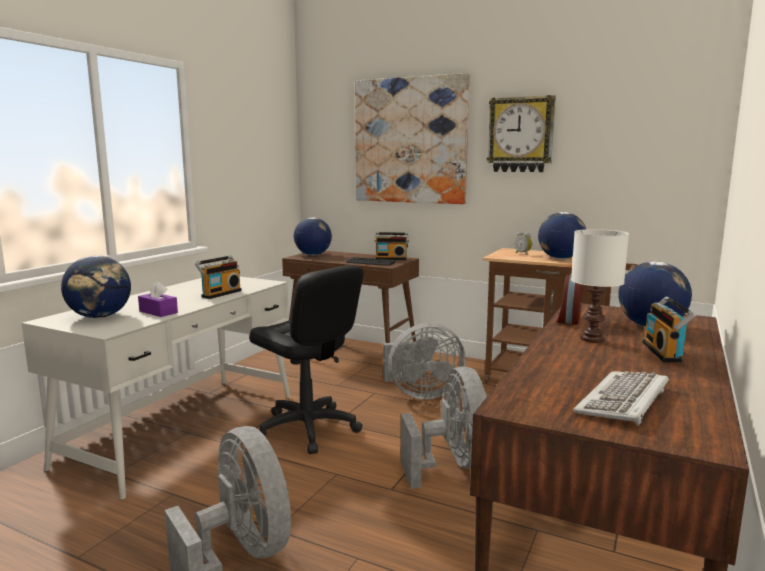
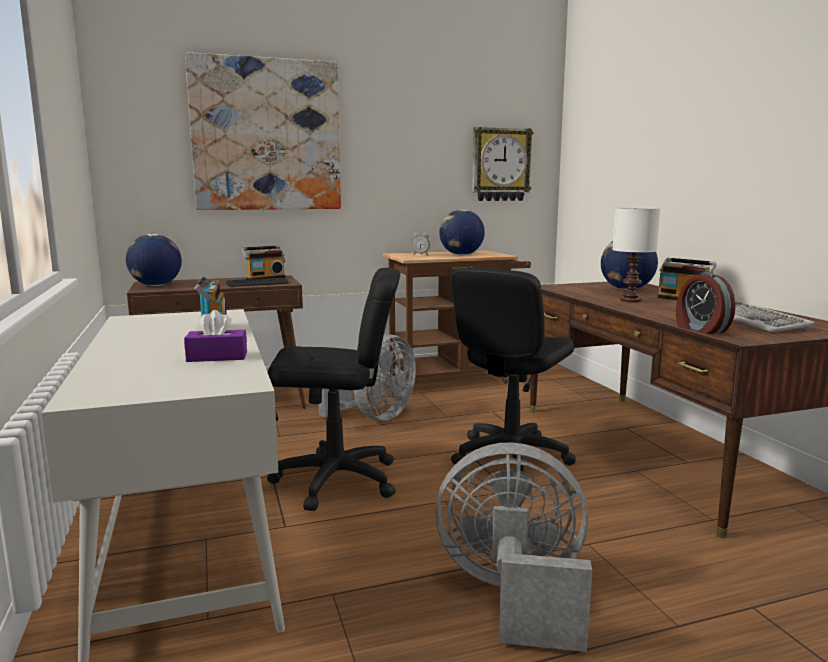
camera: 45 degrees left, 0 degrees up
globe [61,255,131,318] -> none
grey fan [401,366,487,489] -> black office chair [451,267,576,475]
wall clock [487,95,556,172] -> wall clock moved to [472,127,533,201]
alarm clock [557,273,583,325] -> alarm clock moved to [676,272,736,334]

